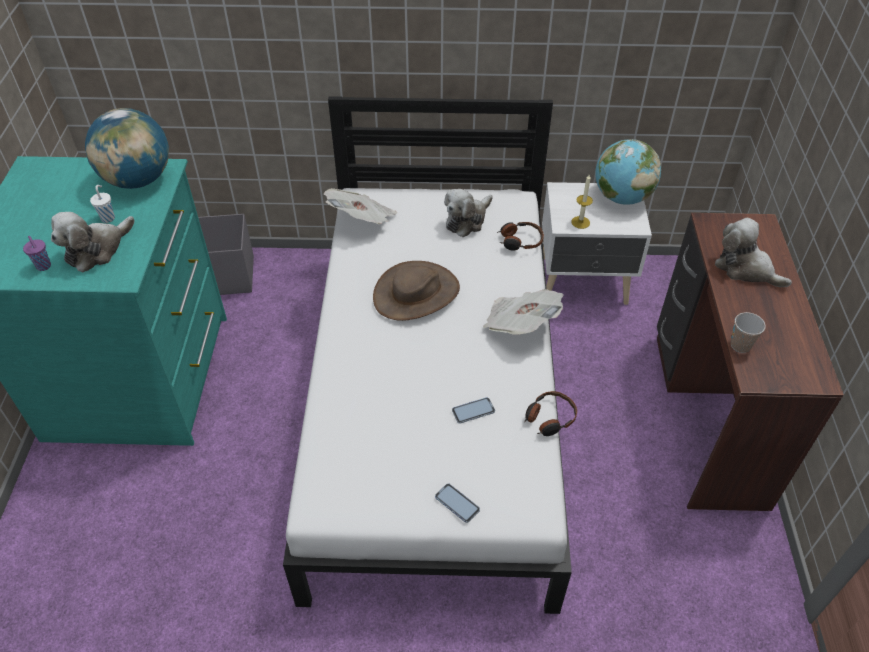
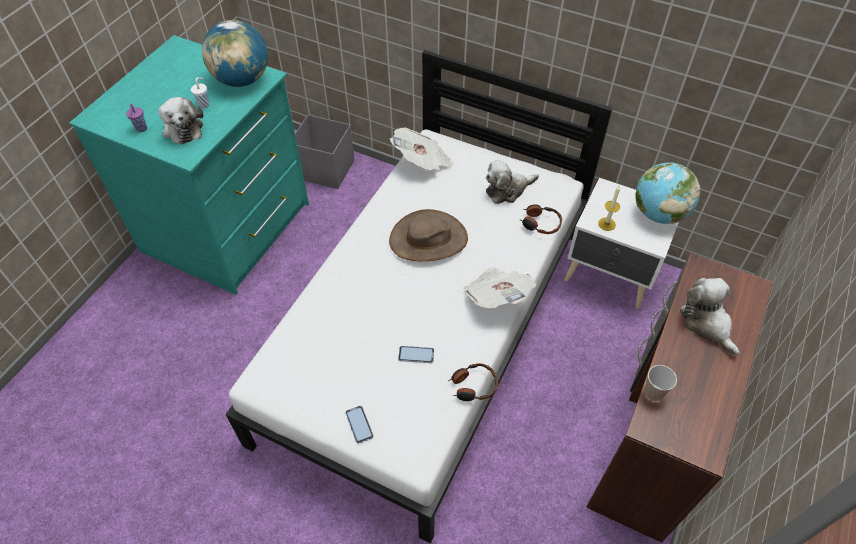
camera: 25 degrees right, 5 degrees up
plush toy [51,212,135,273] -> plush toy turned 90 degrees counterclockwise [158,97,203,144]

